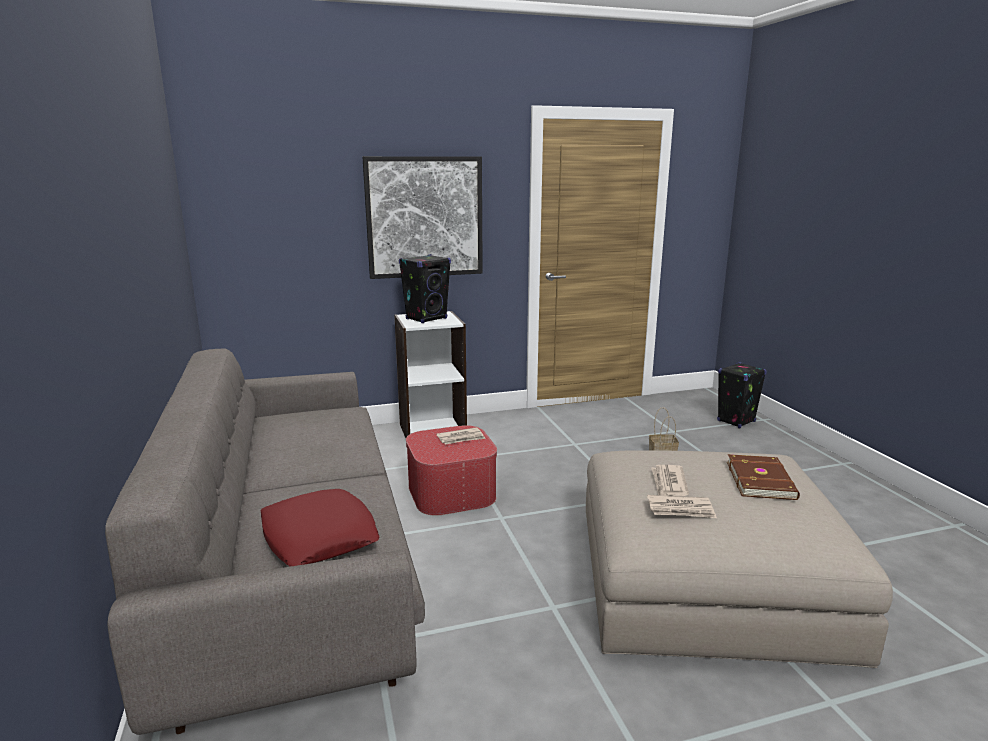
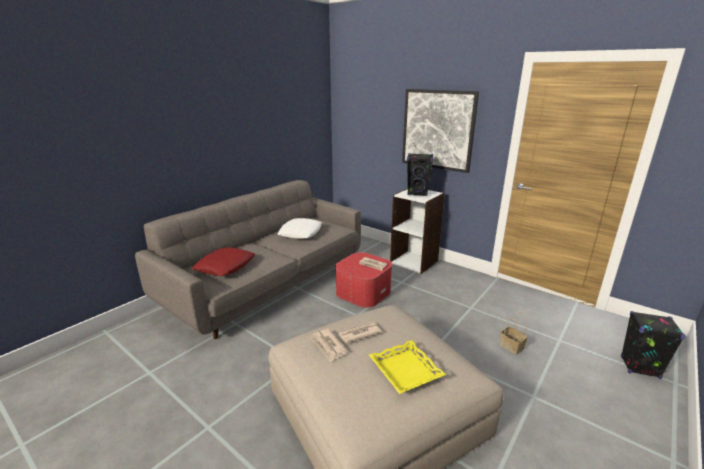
camera: 55 degrees right, 5 degrees up
brown book [727,454,800,500] -> yellow tray [369,340,446,394]
none -> white pillow [278,218,322,239]

